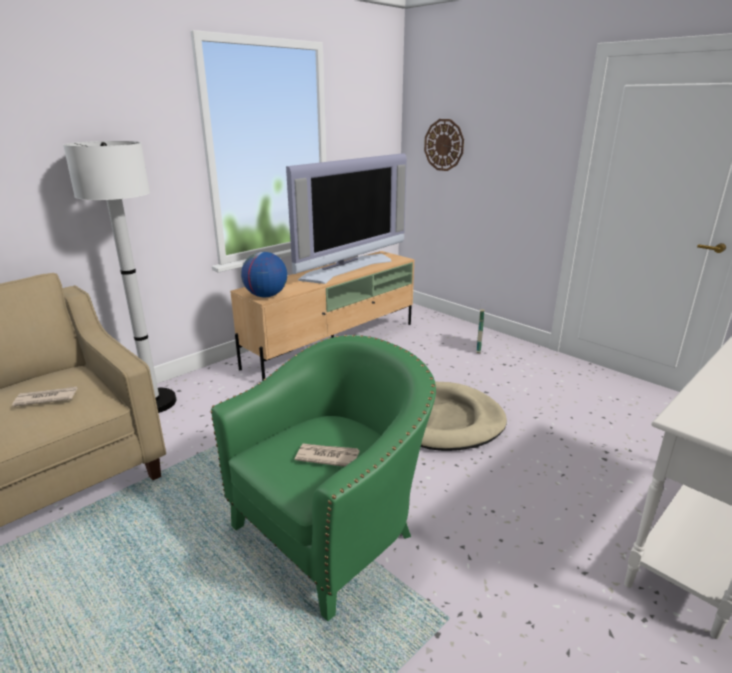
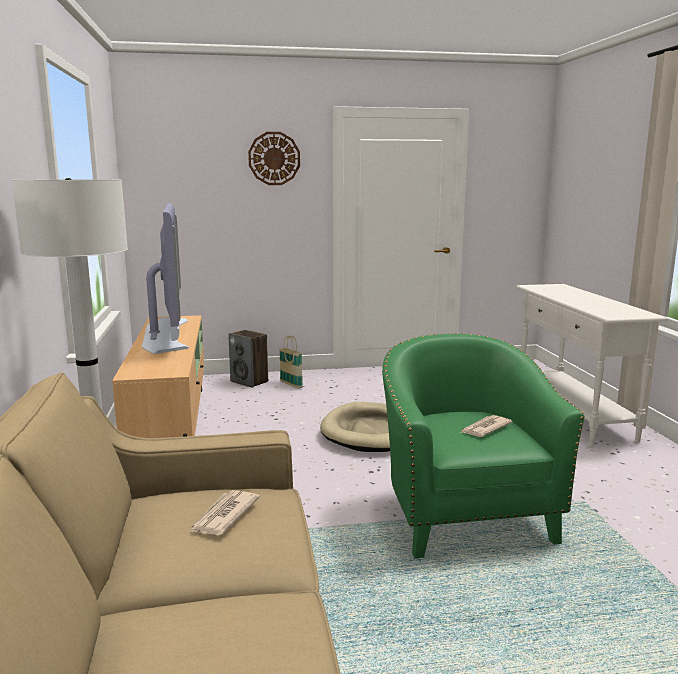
camera: 55 degrees left, 10 degrees down
globe [241,252,287,297] -> none
wall clock [424,119,464,171] -> wall clock moved to [248,132,300,185]
none -> speaker [228,330,268,388]

